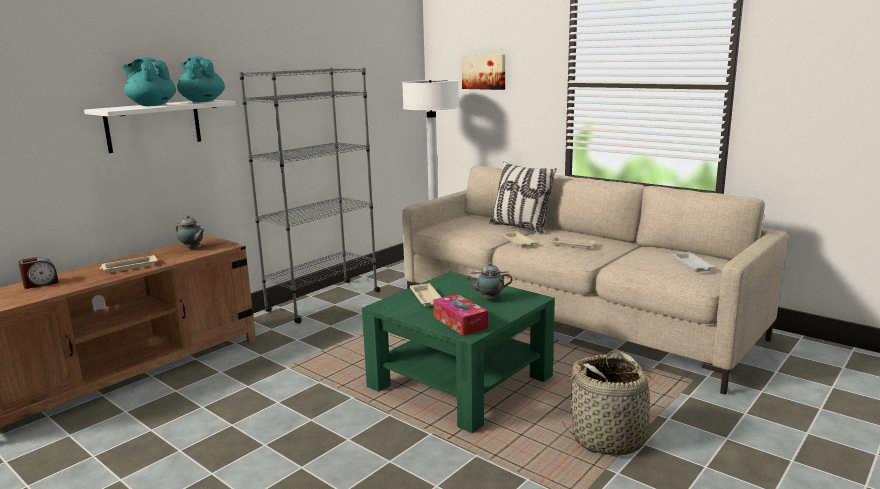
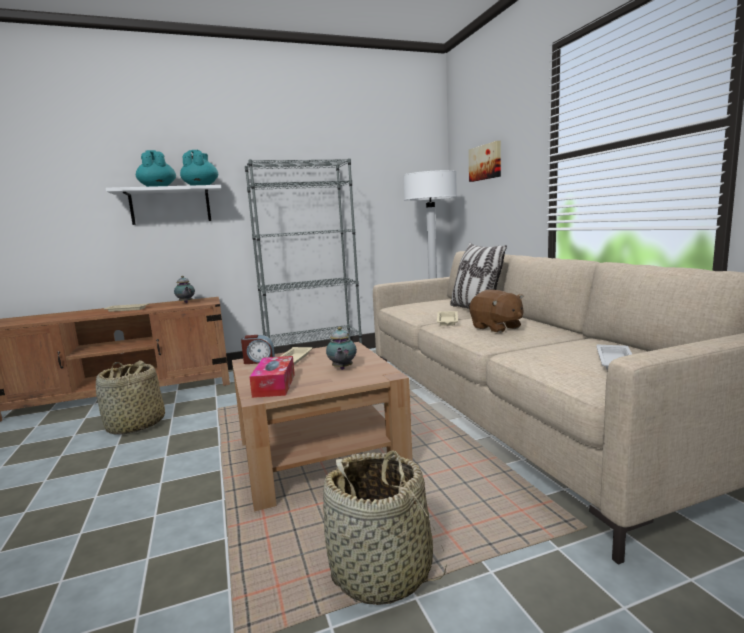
camera: 30 degrees right, 5 degrees down
alarm clock [18,257,59,289] -> alarm clock moved to [241,335,275,364]
green coffee table [362,272,555,434] -> brown coffee table [232,342,413,512]
teapot [466,262,512,300] -> teapot turned 120 degrees counterclockwise [326,327,357,370]
beige tray [548,236,596,249] -> brown plush toy [469,290,524,333]
none -> basket [96,360,165,435]

